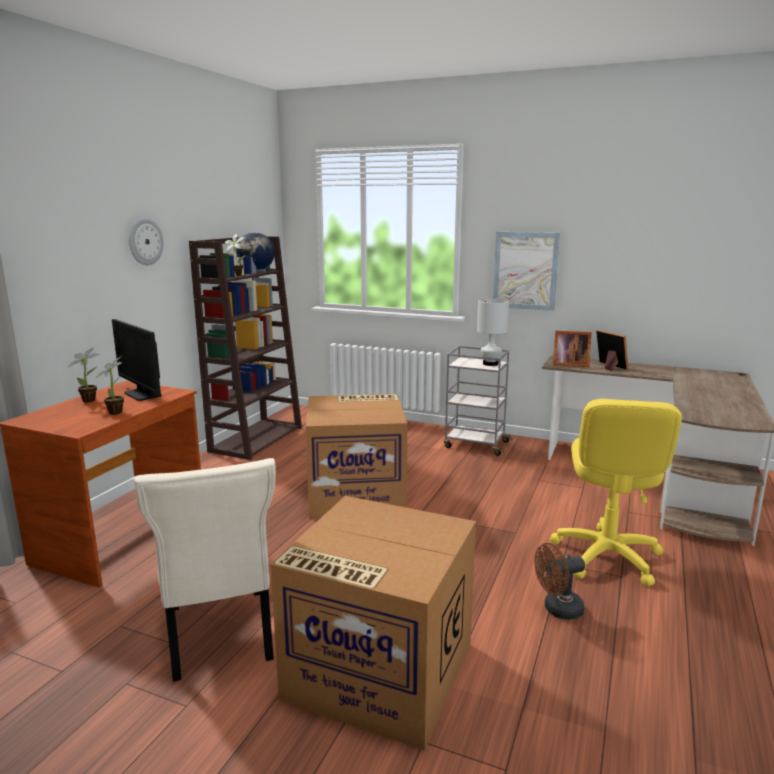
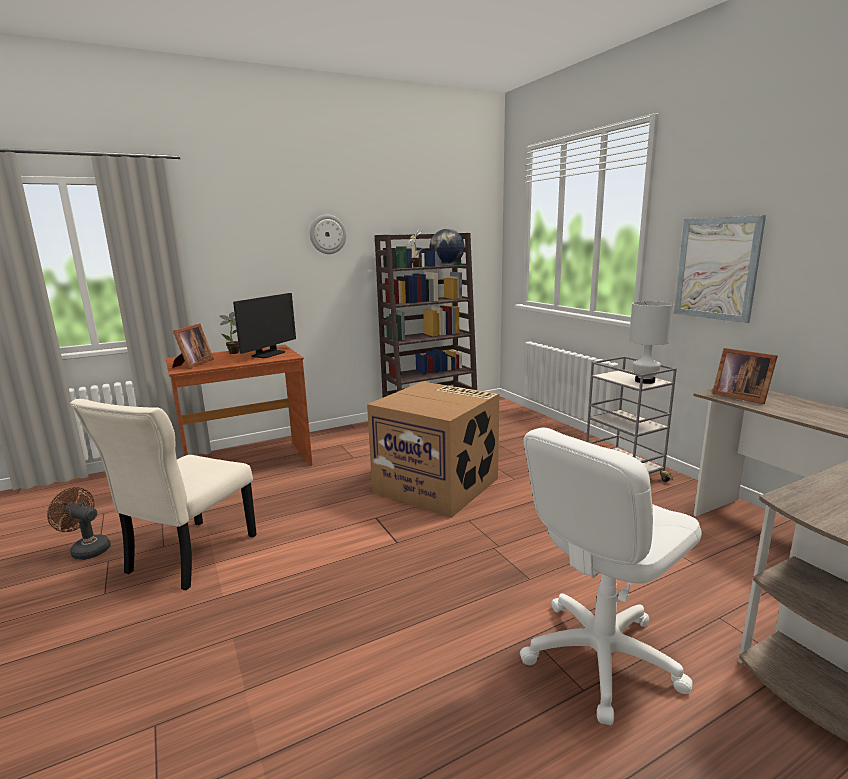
camera: 40 degrees right, 0 degrees up
potted plant [95,356,124,415] -> none
monitor [112,319,162,401] -> monitor turned 150 degrees counterclockwise [233,293,296,358]
cardboard box [271,496,476,751] -> none
brown fan [535,543,585,620] -> brown fan moved to [47,487,111,560]
yellow office chair [549,399,682,586] -> white office chair [520,428,702,726]
picture frame [596,330,628,371] -> picture frame moved to [172,323,214,369]

